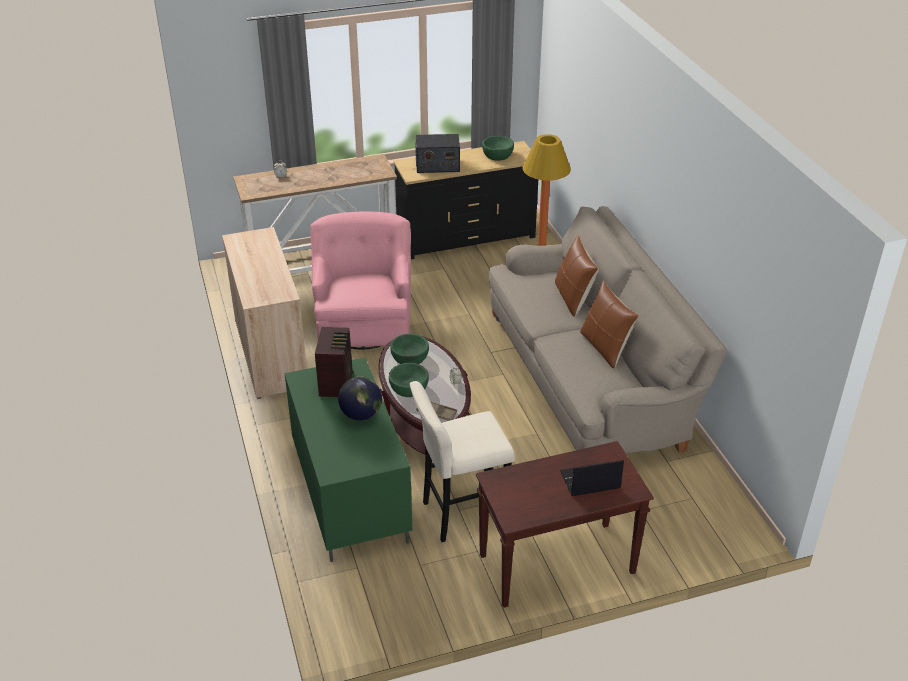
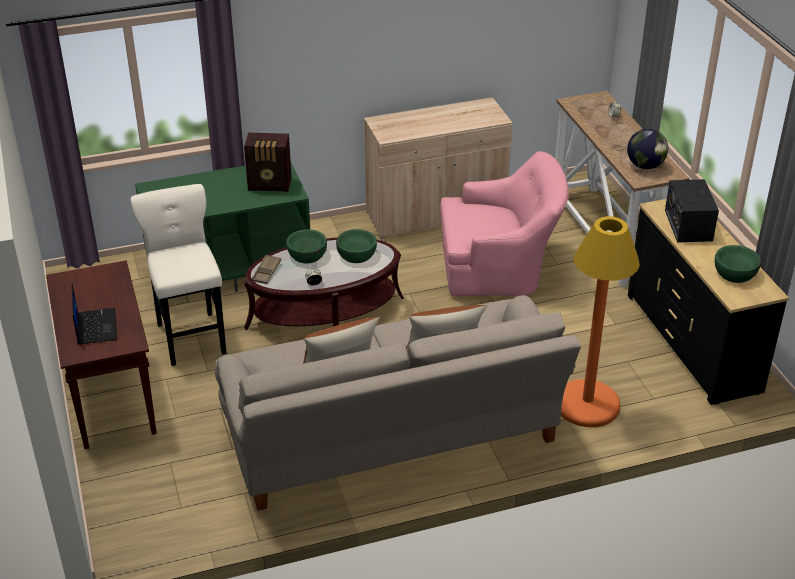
camera: 90 degrees right, 0 degrees up
globe [338,377,382,420] -> globe moved to [627,129,668,169]

